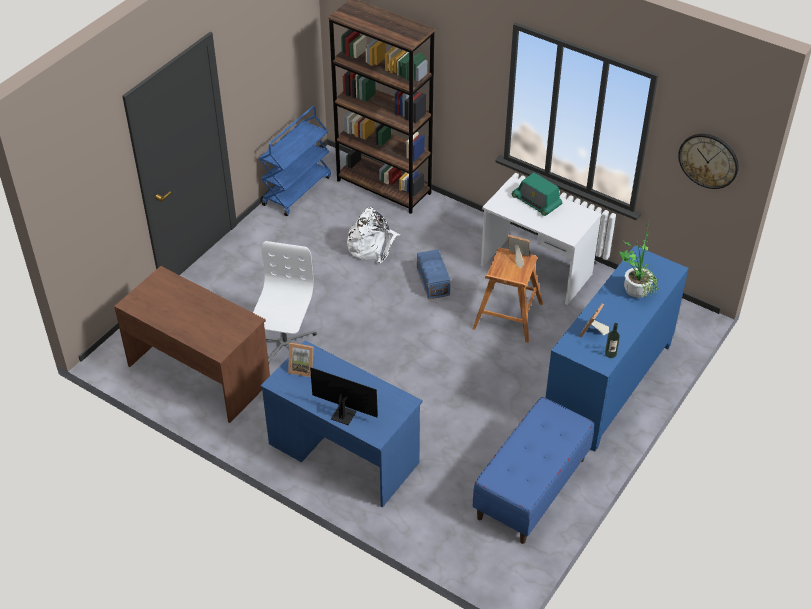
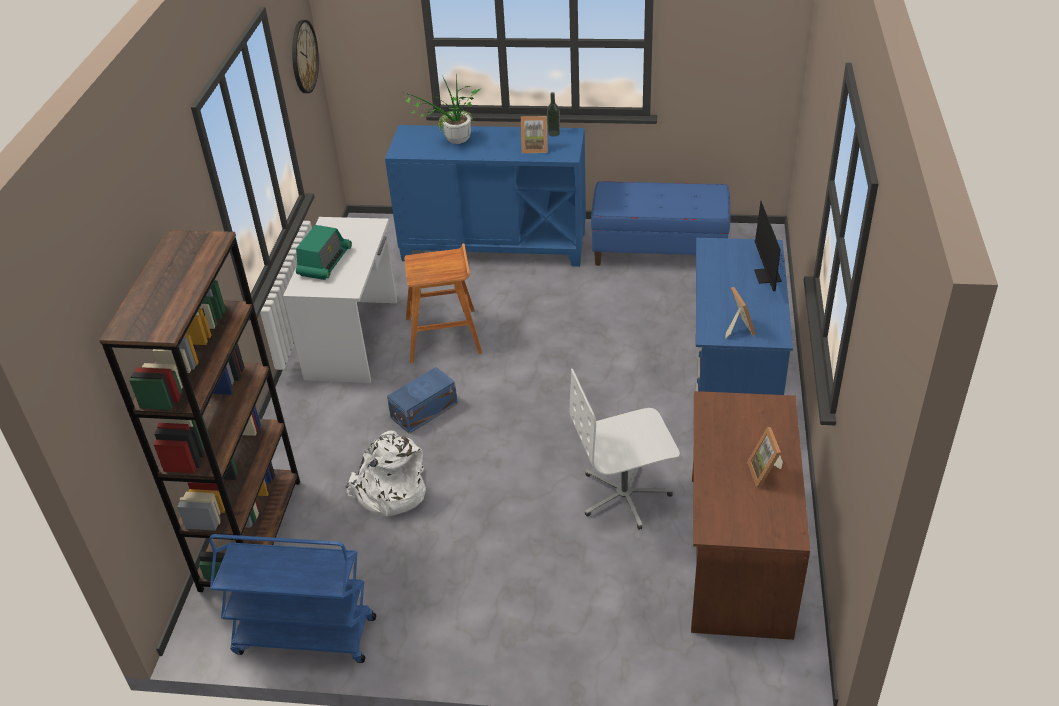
camera: 115 degrees left, 5 degrees down
picture frame [508,235,530,268] -> picture frame moved to [747,427,783,488]

